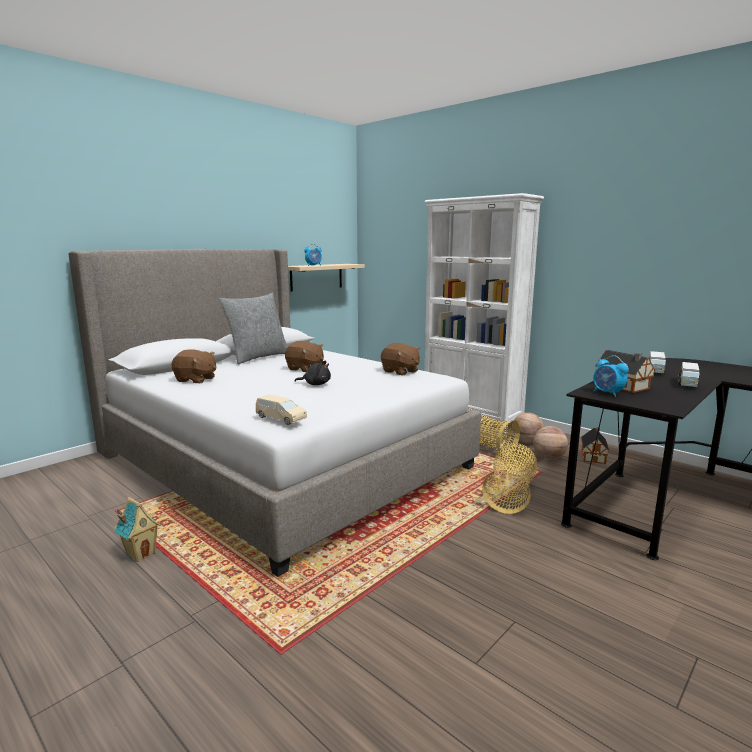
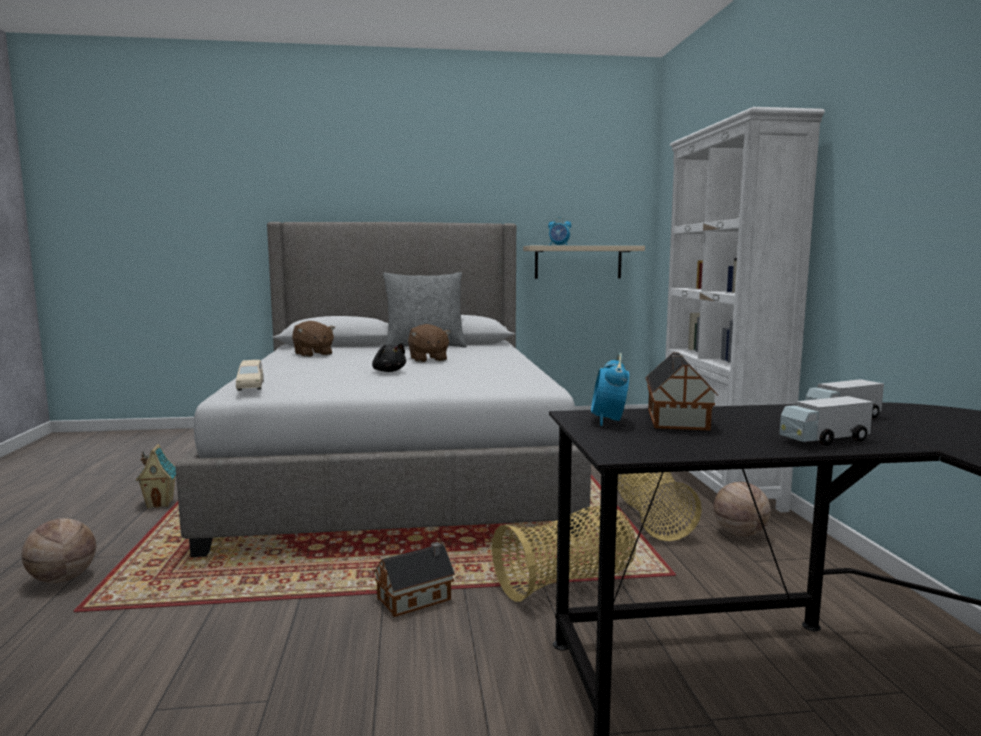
camera: 40 degrees right, 5 degrees down
brown plush toy [381,343,420,376] -> none
basketball [533,426,568,459] -> basketball moved to [22,518,96,583]
toy house [581,427,610,464] -> toy house moved to [374,542,455,617]

